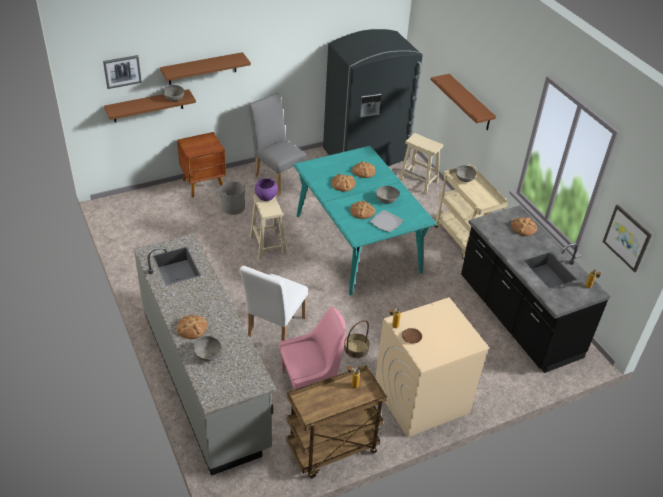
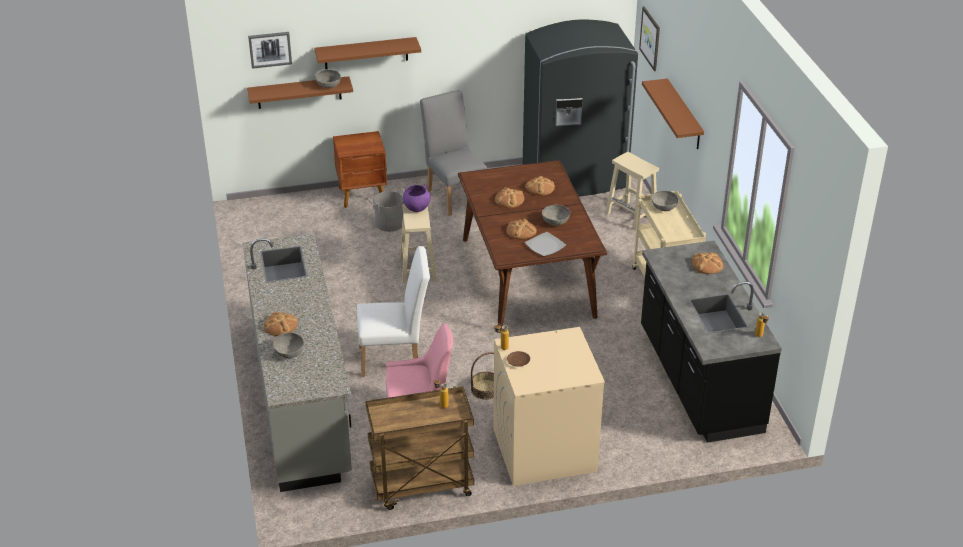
camera: 15 degrees right, 5 degrees down
white chair [240,265,308,341] -> white chair turned 135 degrees counterclockwise [356,246,430,377]
turquoise dining table [293,146,437,295] -> brown dining table [458,160,607,333]
picture [603,204,652,272] -> picture moved to [639,6,660,71]

